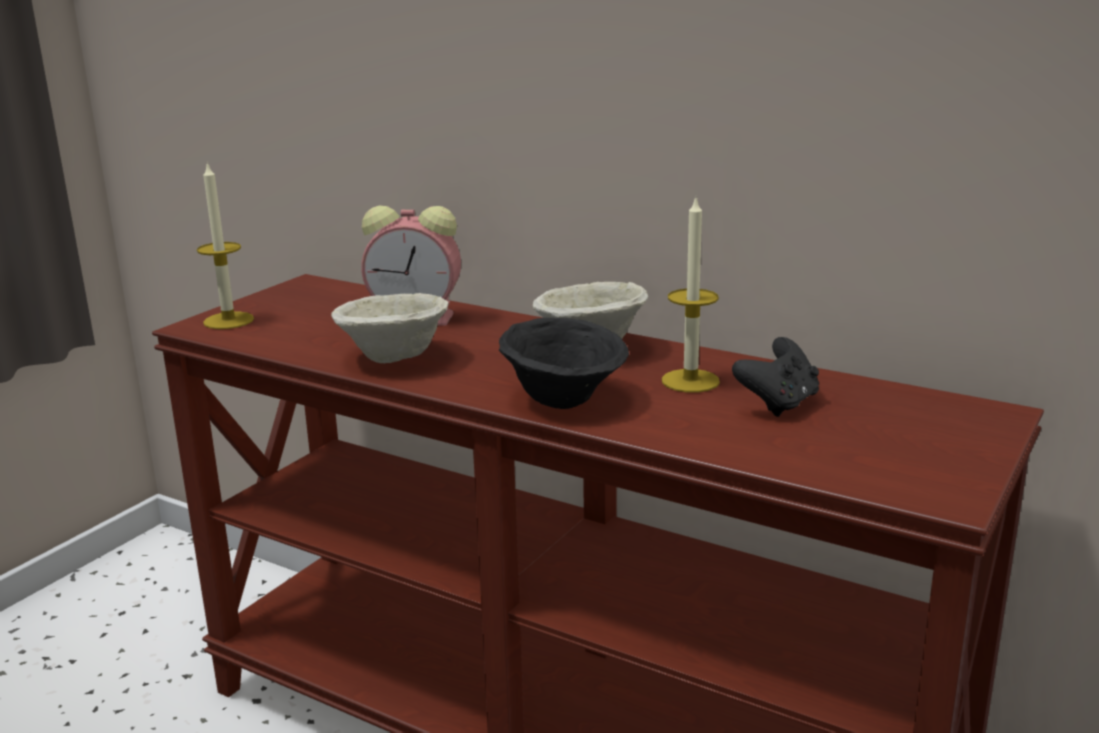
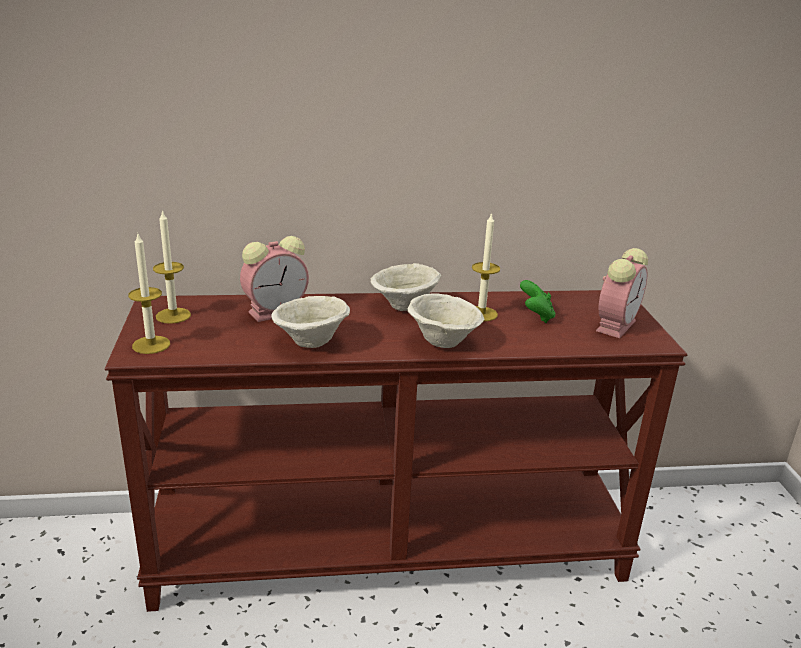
camera: 40 degrees left, 5 degrees up
black bowl [499,318,629,409] -> beige bowl [408,293,485,348]
black game controller [732,337,819,417] -> green game controller [520,280,555,323]
none -> candle [153,210,191,324]
none -> alarm clock [596,248,648,338]

